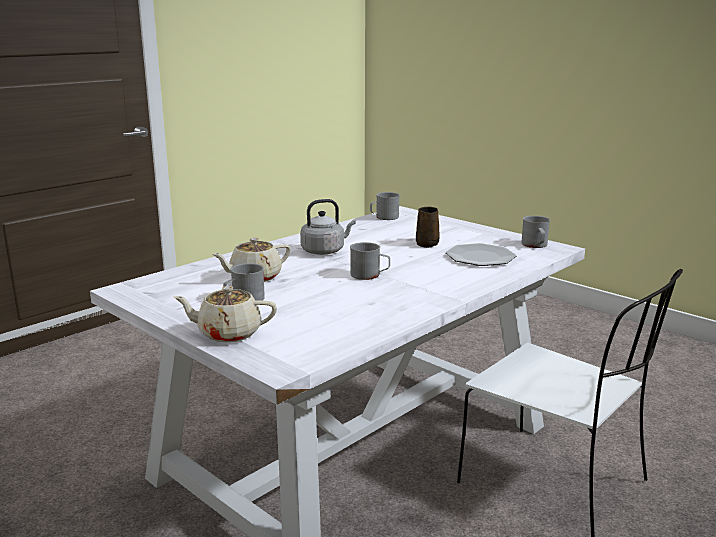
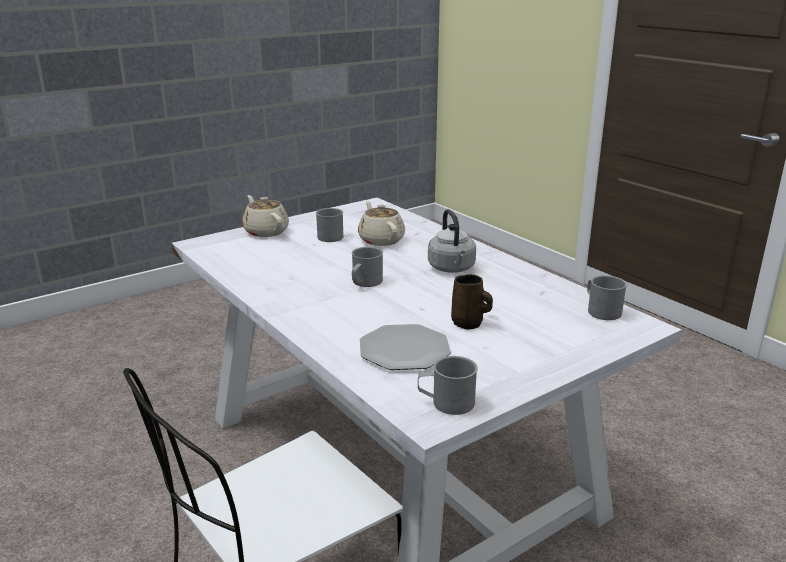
camera: 100 degrees right, 5 degrees up
beige teapot [174,286,277,342] -> beige teapot turned 45 degrees counterclockwise [242,195,289,237]

